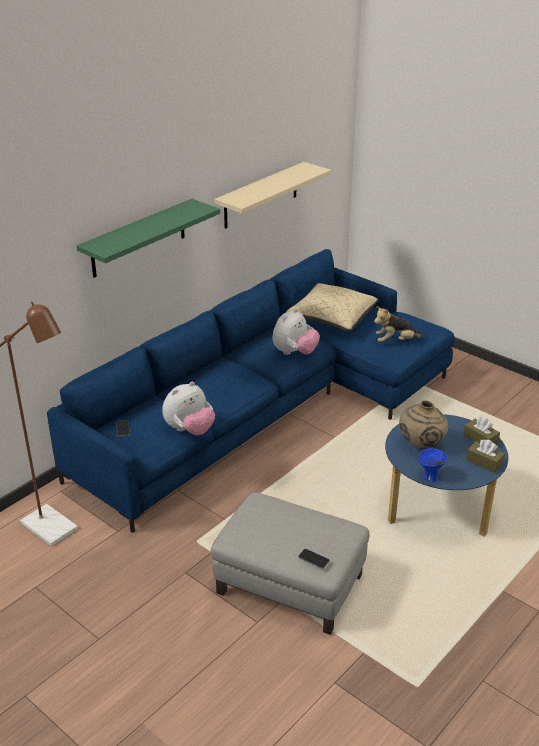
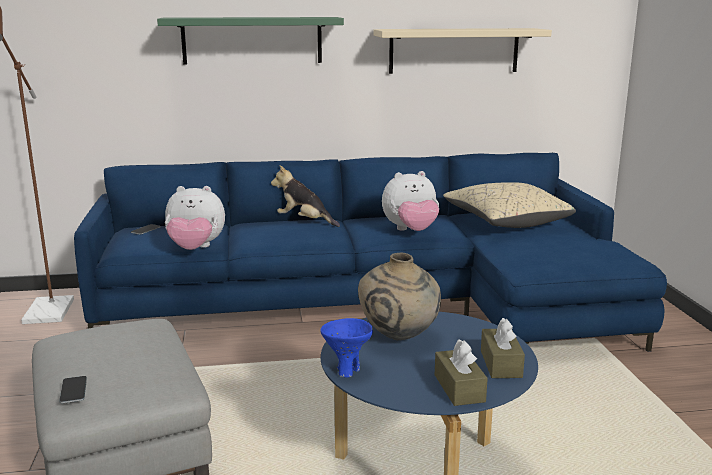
camera: 40 degrees right, 15 degrees down
plush toy [374,306,424,342] -> plush toy moved to [271,165,340,227]

